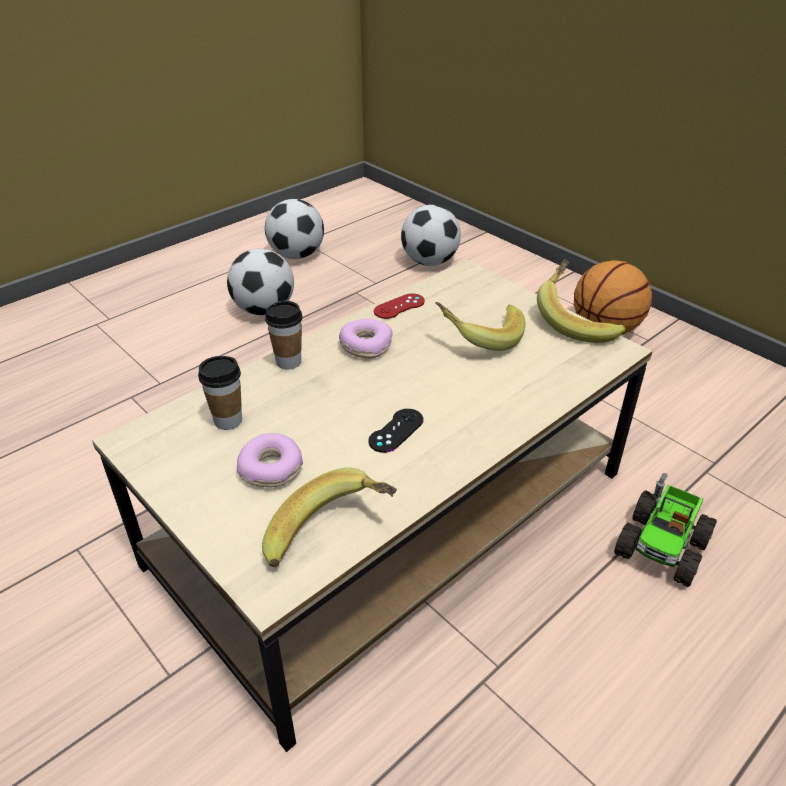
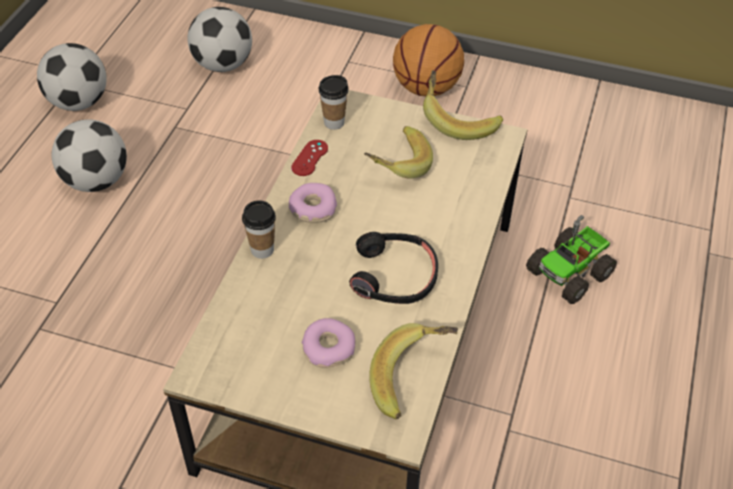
camera: 30 degrees left, 10 degrees up
cup [198,356,242,430] -> cup moved to [319,75,348,130]
black game controller [368,409,424,453] -> black headphones [349,232,438,304]
toy truck [614,473,717,587] -> toy truck turned 45 degrees clockwise [526,215,617,304]

